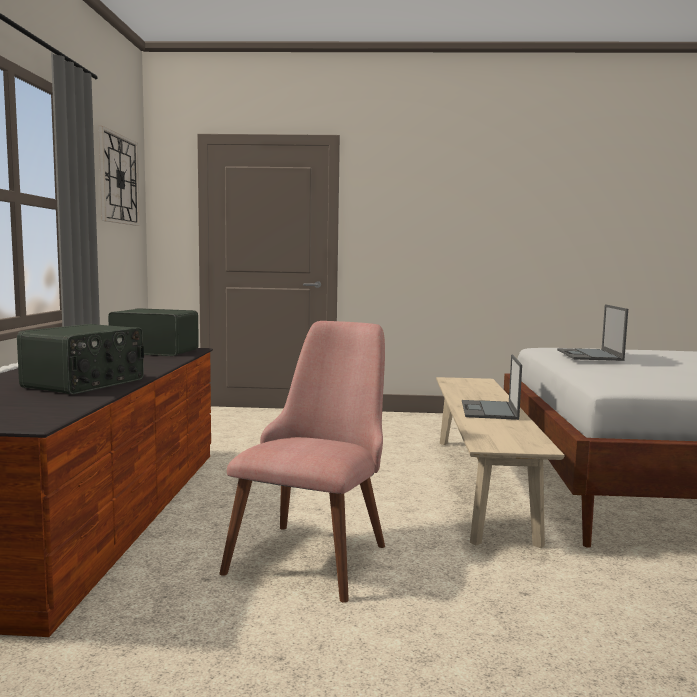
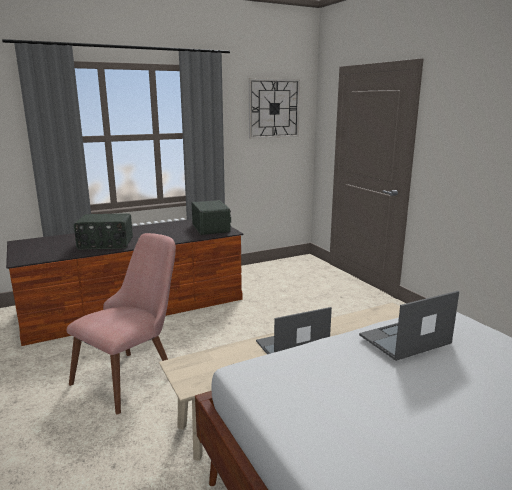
camera: 60 degrees right, 10 degrees up
pink chair [219,321,385,603] -> pink chair turned 45 degrees counterclockwise [67,233,176,414]

